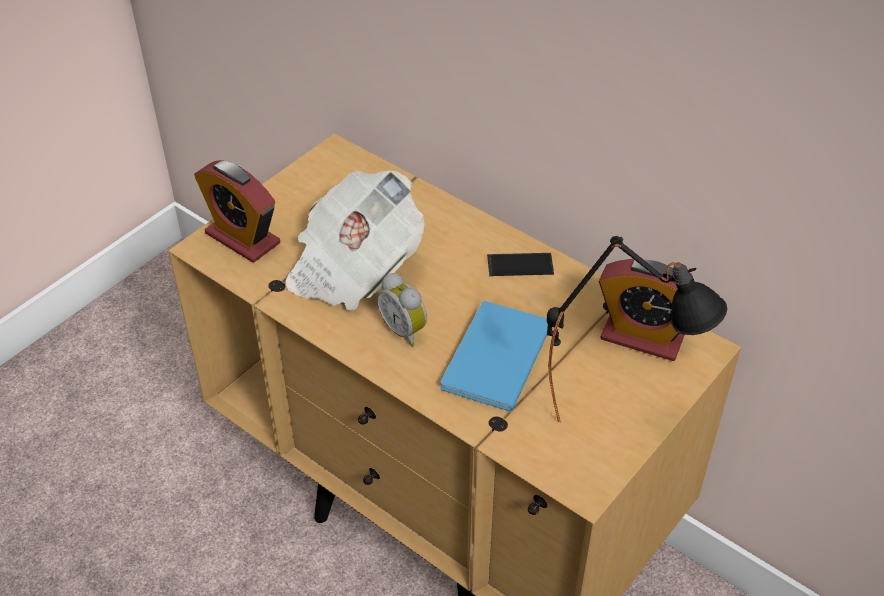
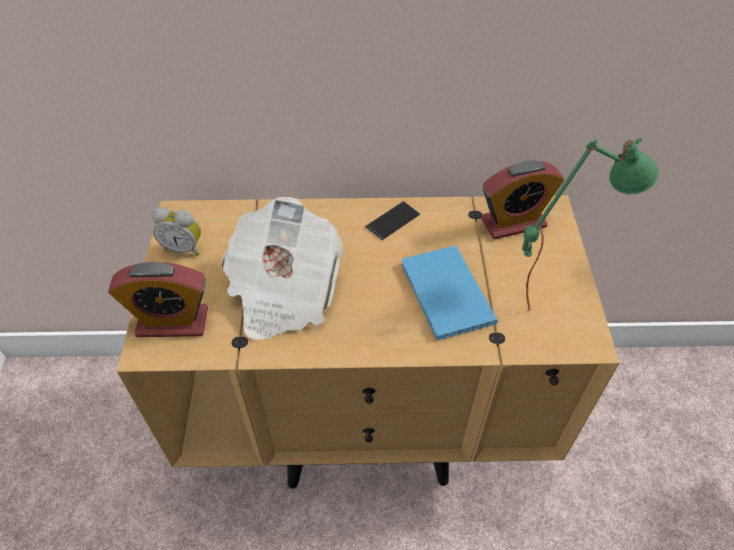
camera: 40 degrees left, 5 degrees up
alarm clock [377,273,427,347] -> alarm clock moved to [152,207,201,255]
black table lamp [547,236,728,422] -> green table lamp [522,138,659,311]

